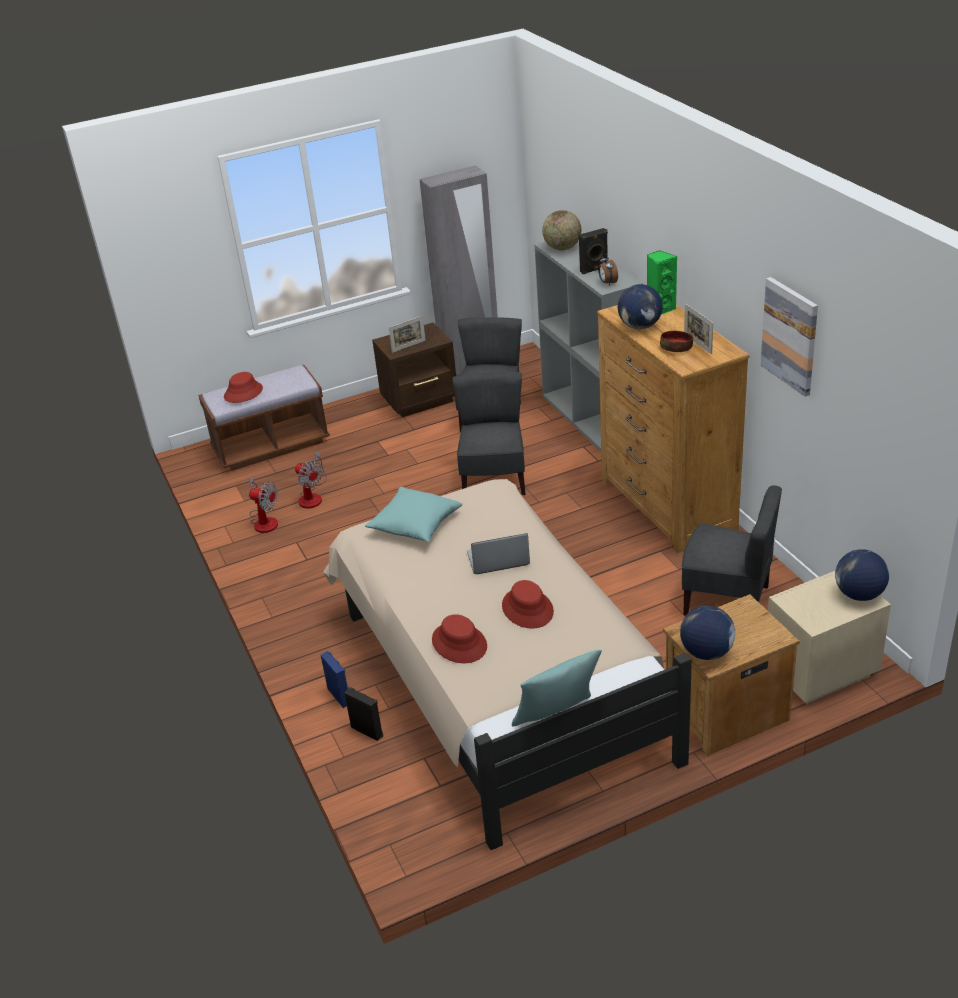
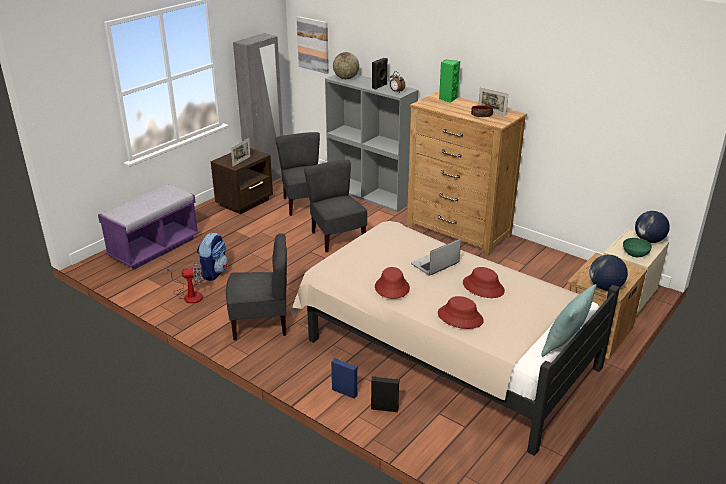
camera: 30 degrees left, 5 degrees down
brown bench [198,365,330,471] -> purple bench [98,184,199,269]
red hat [224,372,263,403] -> red hat moved to [375,267,410,299]
fan [295,451,327,508] -> backpack [197,233,228,281]
turquoise pillow [365,487,463,542] -> none
globe [618,284,663,329] -> none
grey chair [682,485,782,616] -> grey chair moved to [226,233,287,340]
picture [761,277,818,397] -> picture moved to [297,16,329,74]
none -> green bowl [623,238,652,257]

